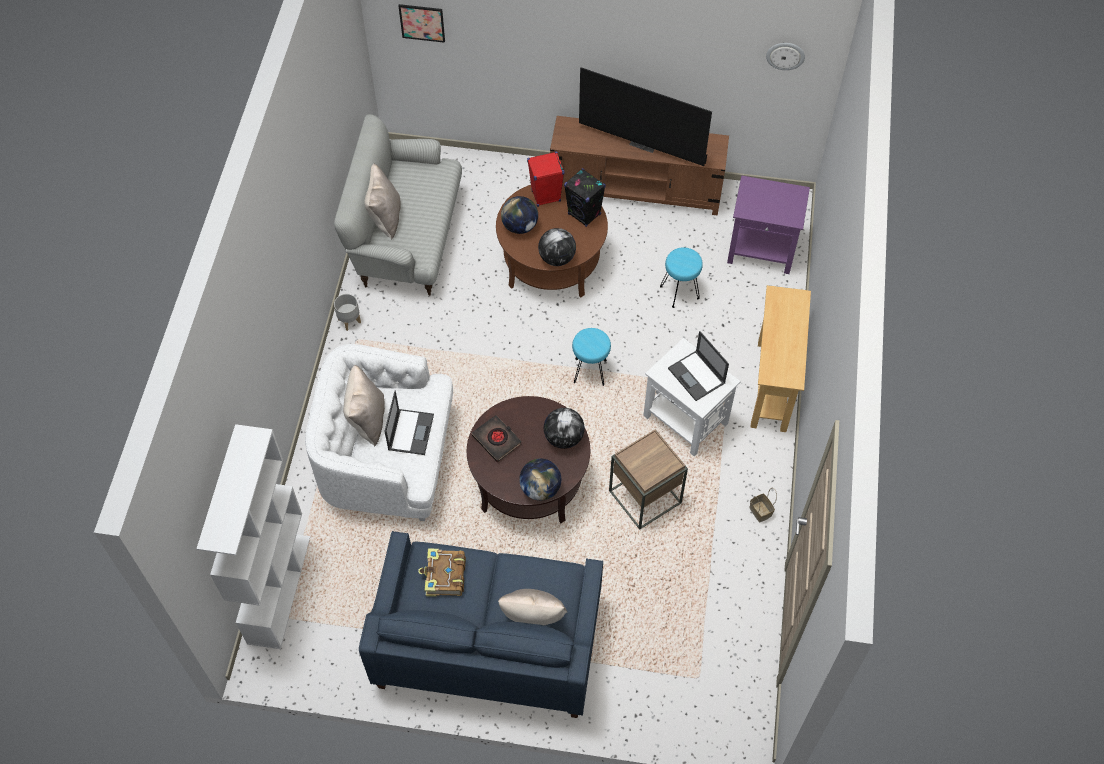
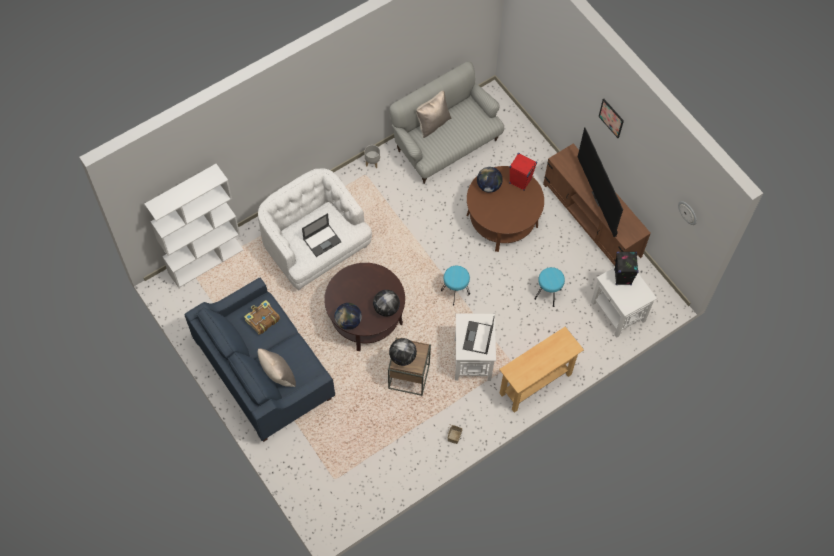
camera: 45 degrees right, 5 degrees up
beige pillow [343,365,385,447] -> none
picture [398,4,445,43] -> picture moved to [598,99,624,138]
black book [472,415,522,462] -> none
globe [538,228,576,266] -> globe moved to [389,338,417,366]
black speaker [564,168,606,227] -> black speaker moved to [614,251,639,285]
purple side table [727,176,810,274] -> white side table [591,267,657,338]

